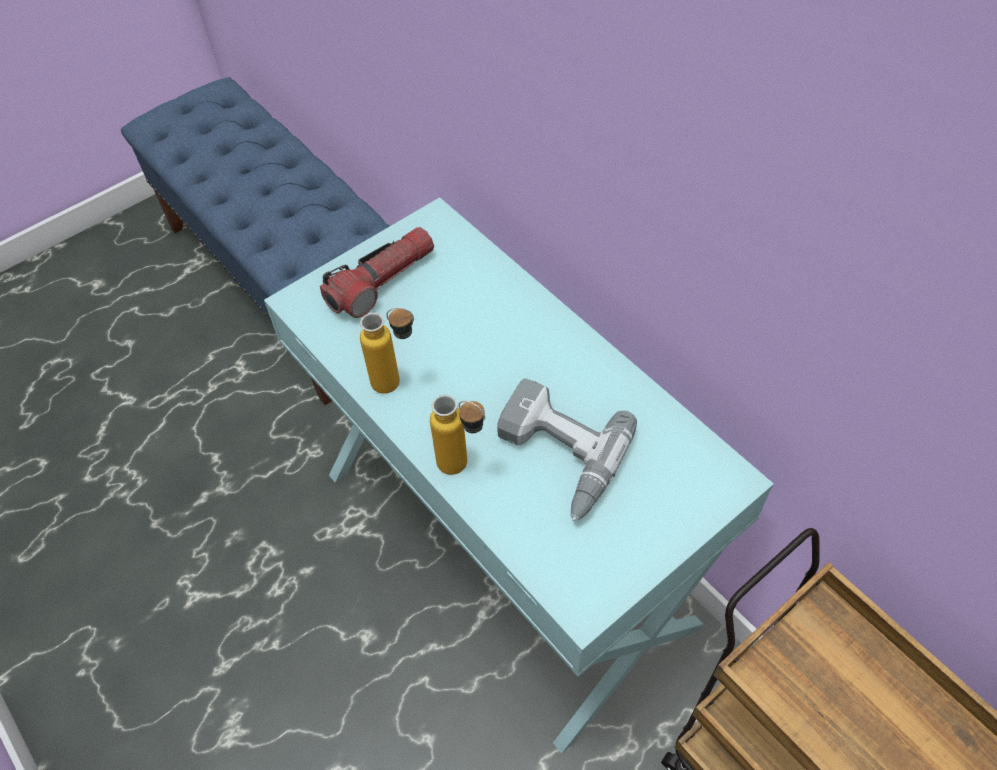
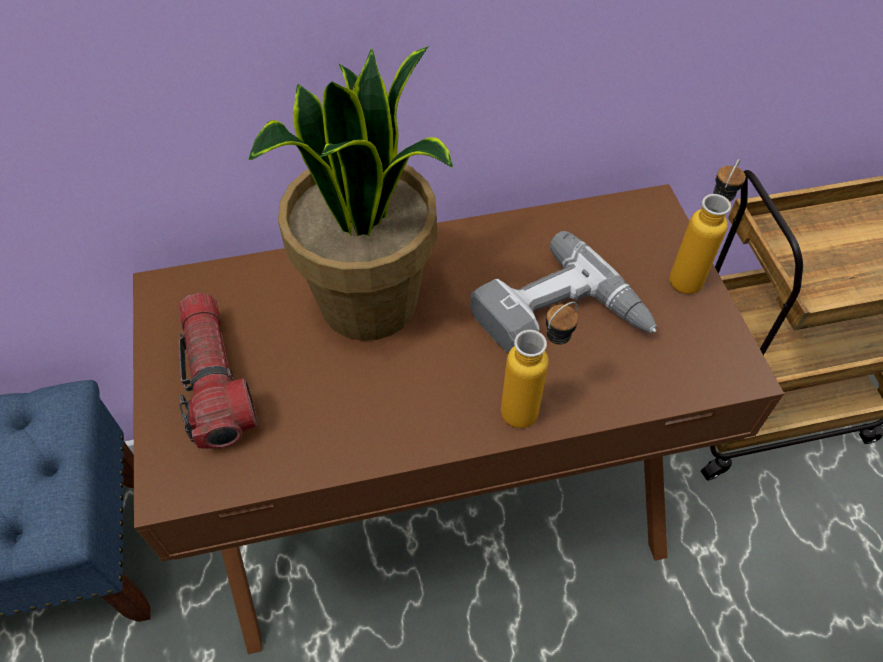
camera: 65 degrees left, 0 degrees up
turquoise desk [264,197,774,753] -> brown desk [133,184,784,654]
bottle [360,307,414,394] -> bottle moved to [669,159,746,294]
none -> potted plant [248,46,453,341]

